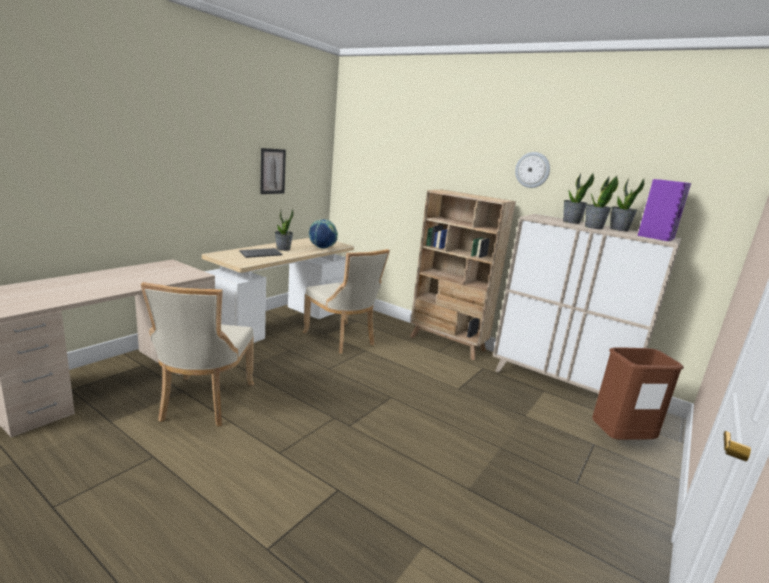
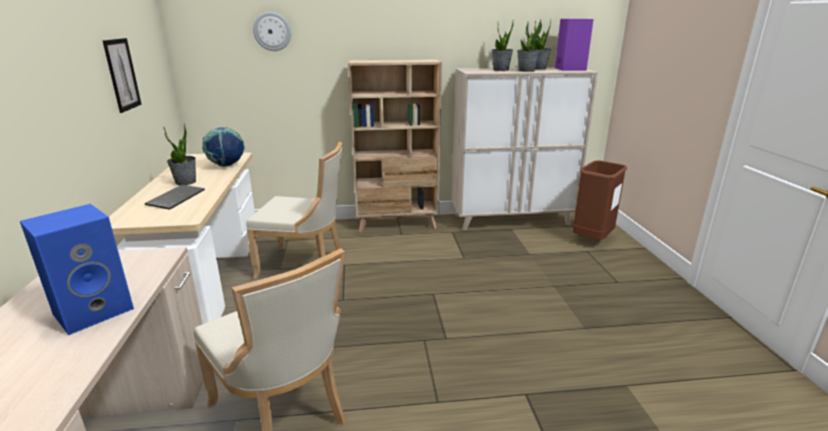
camera: 40 degrees left, 5 degrees up
wall clock [515,152,550,188] -> wall clock moved to [253,12,291,51]
none -> blue speaker [20,204,134,335]

